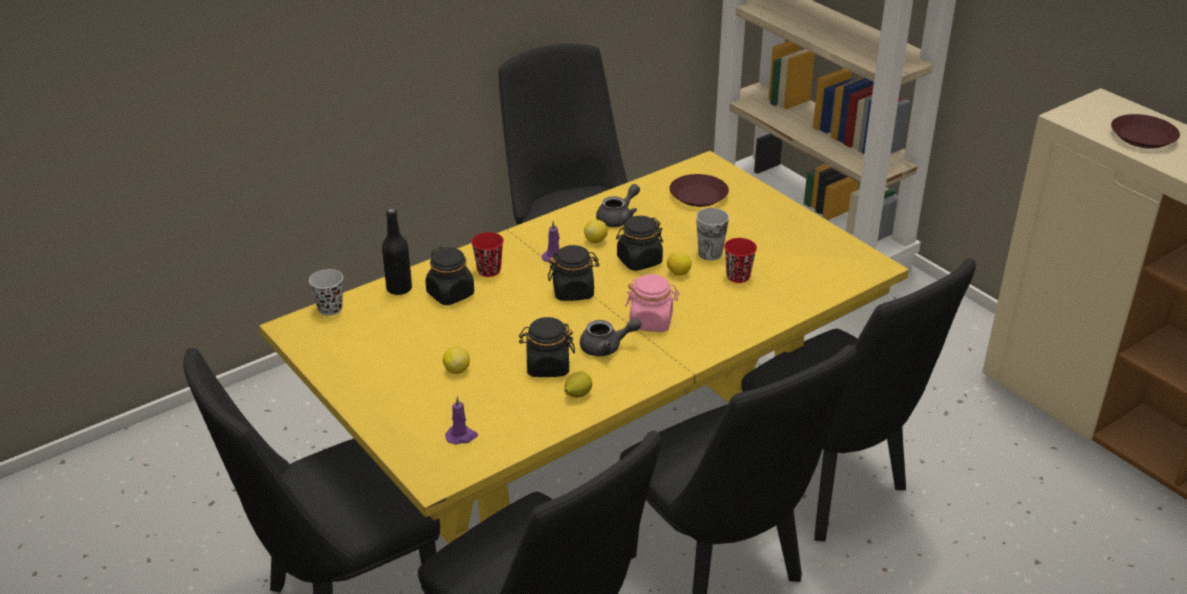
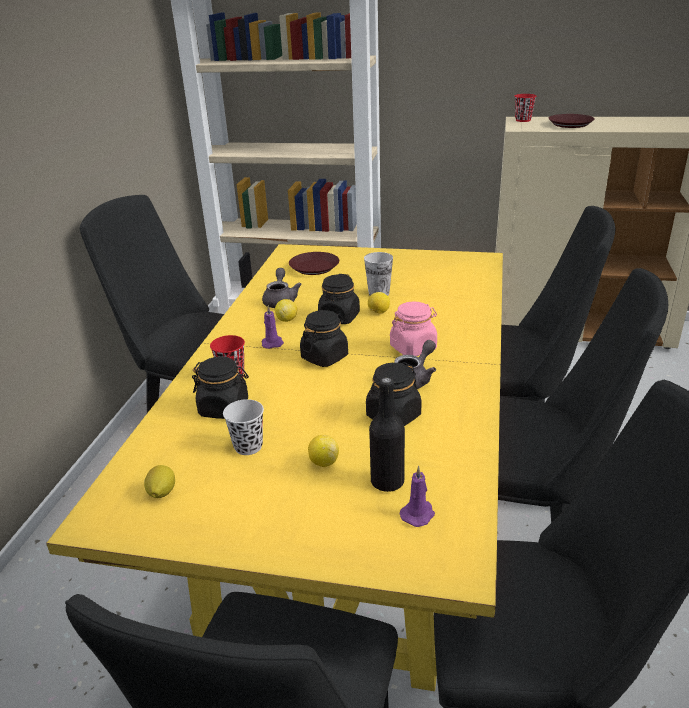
camera: 40 degrees left, 5 degrees down
black cup [309,269,343,316] -> black cup moved to [223,399,264,455]
black bottle [382,208,412,295] -> black bottle moved to [369,377,405,492]
lemon [564,371,592,398] -> lemon moved to [144,465,175,498]
red cup [724,238,757,283] -> red cup moved to [515,94,536,122]

